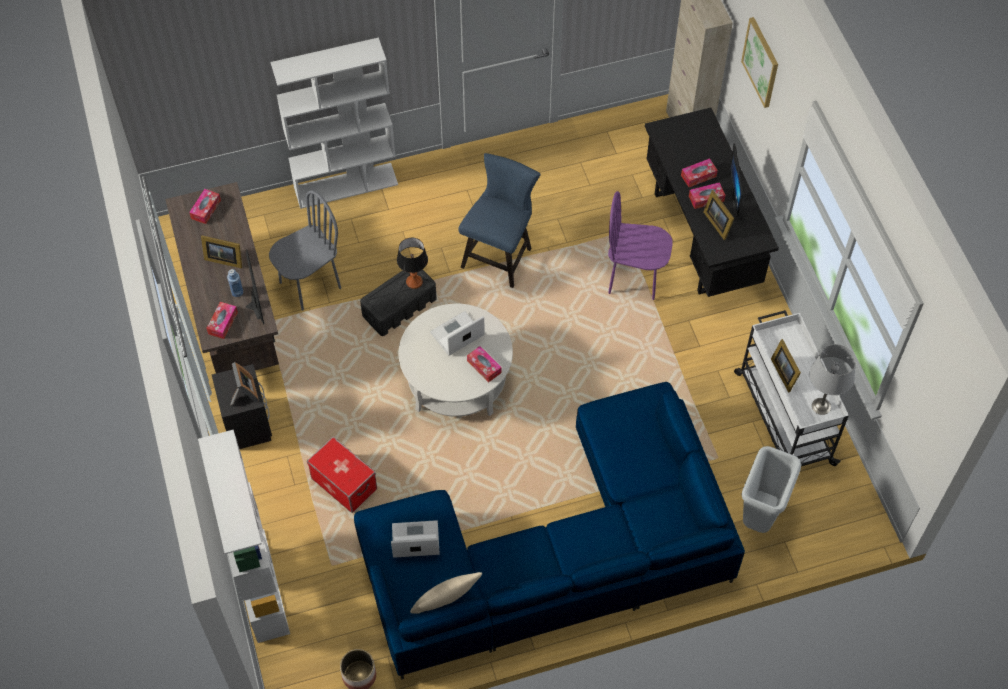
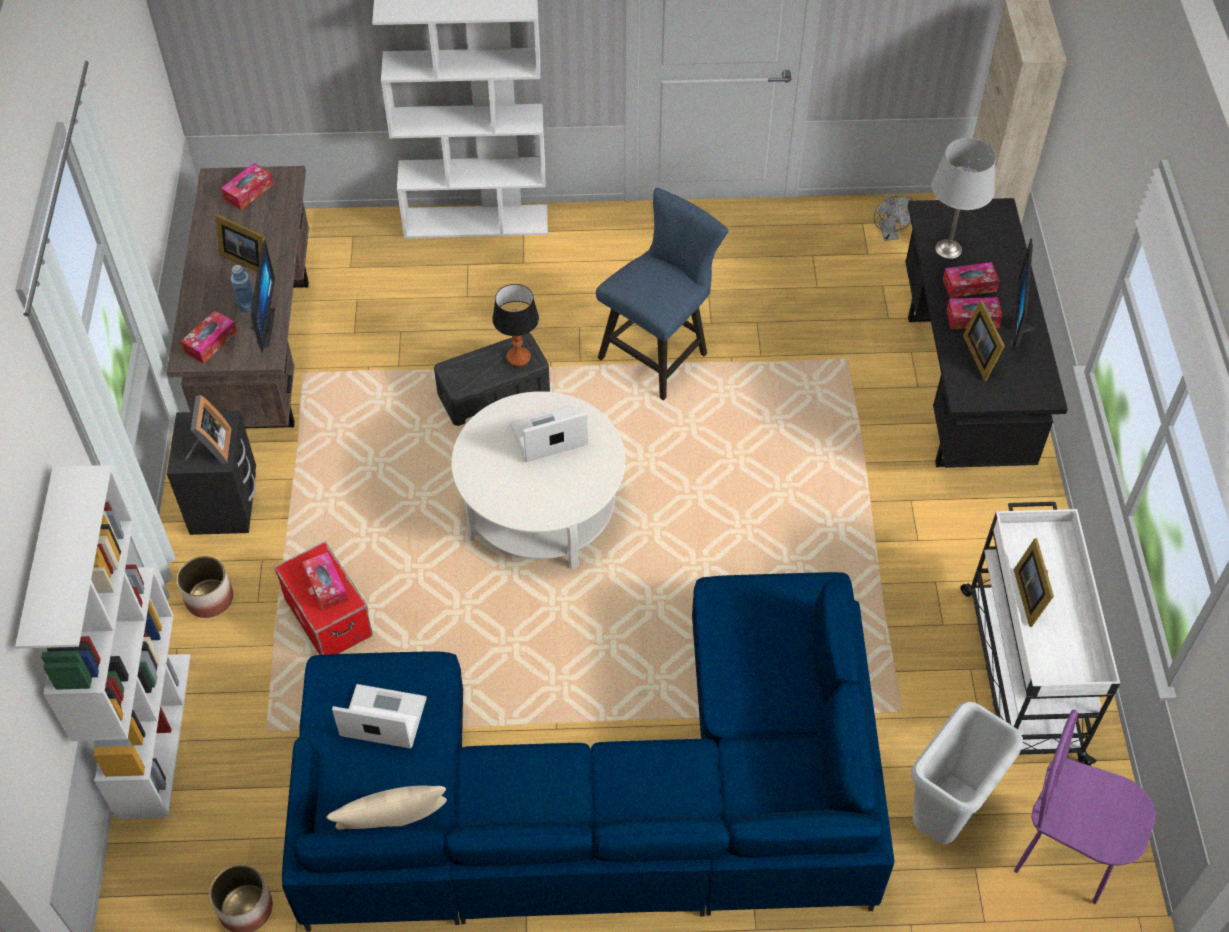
camera: 15 degrees right, 5 degrees down
grey chair [269,190,341,311] -> none
tissue box [467,346,502,383] -> tissue box moved to [302,552,348,611]
purple chair [608,191,673,300] -> purple chair moved to [1014,710,1156,904]
picture [741,17,778,108] -> none
grey table lamp [810,344,856,415] -> grey table lamp moved to [932,138,996,259]
none -> planter [177,556,233,618]
none -> grey fan [874,195,914,241]

